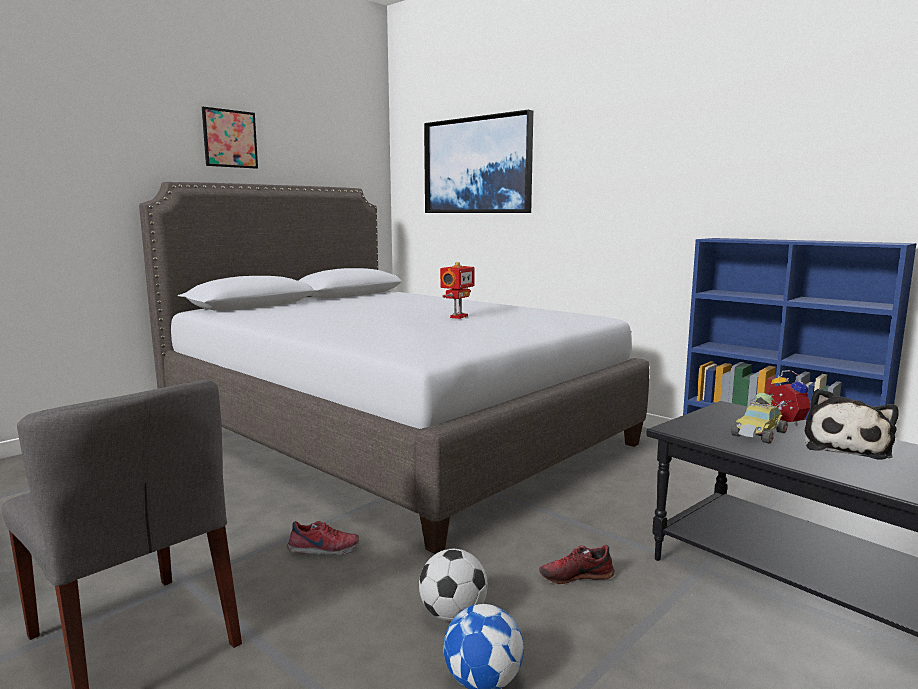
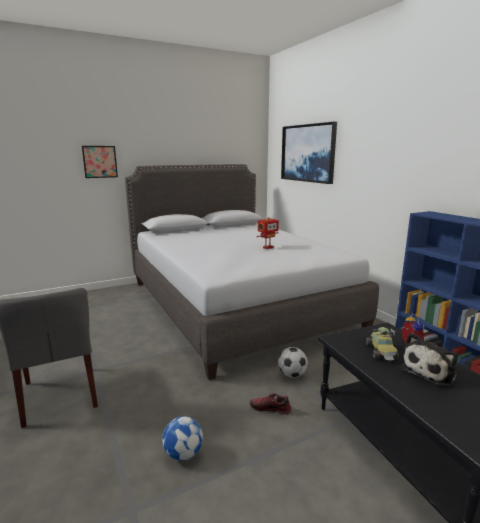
camera: 20 degrees right, 5 degrees up
picture [202,107,258,169] -> picture moved to [82,146,118,178]
shoe [287,521,359,555] -> none
football [419,549,488,622] -> football moved to [278,347,308,378]
toy car [731,393,788,444] -> toy car turned 60 degrees counterclockwise [366,327,399,360]

